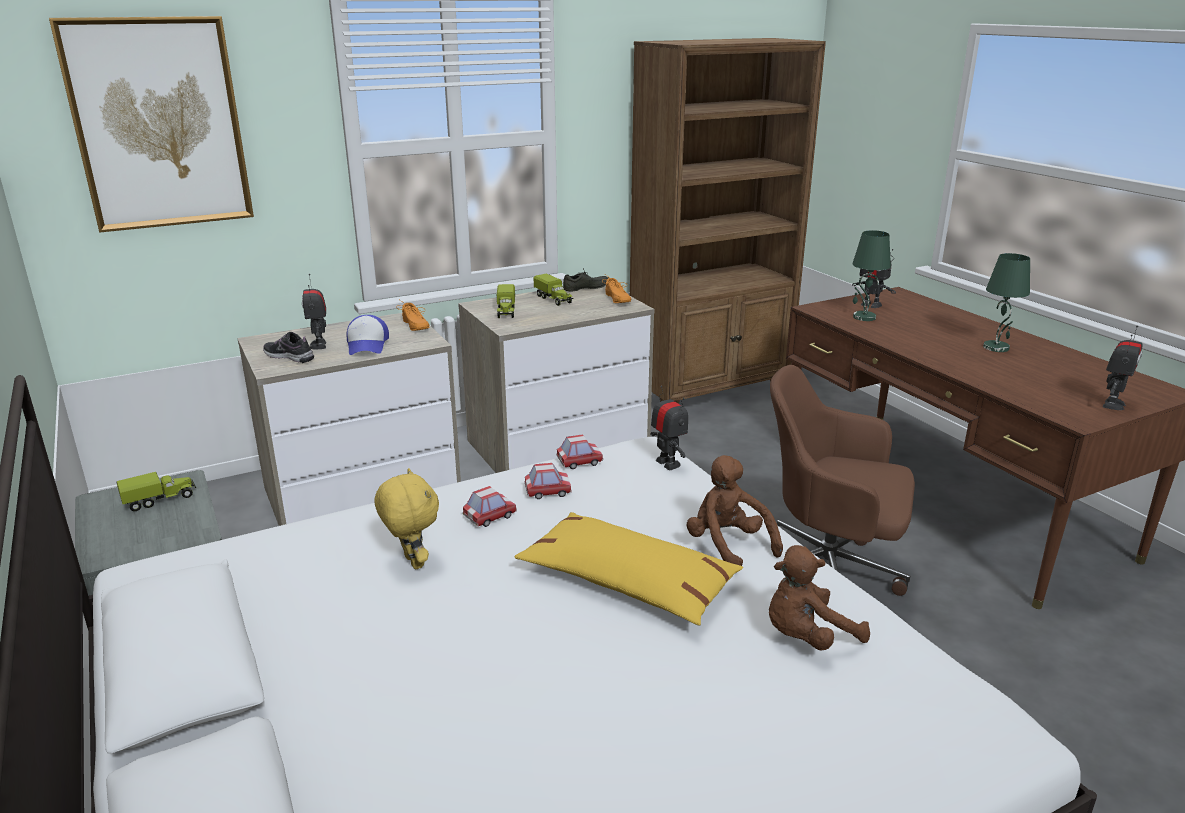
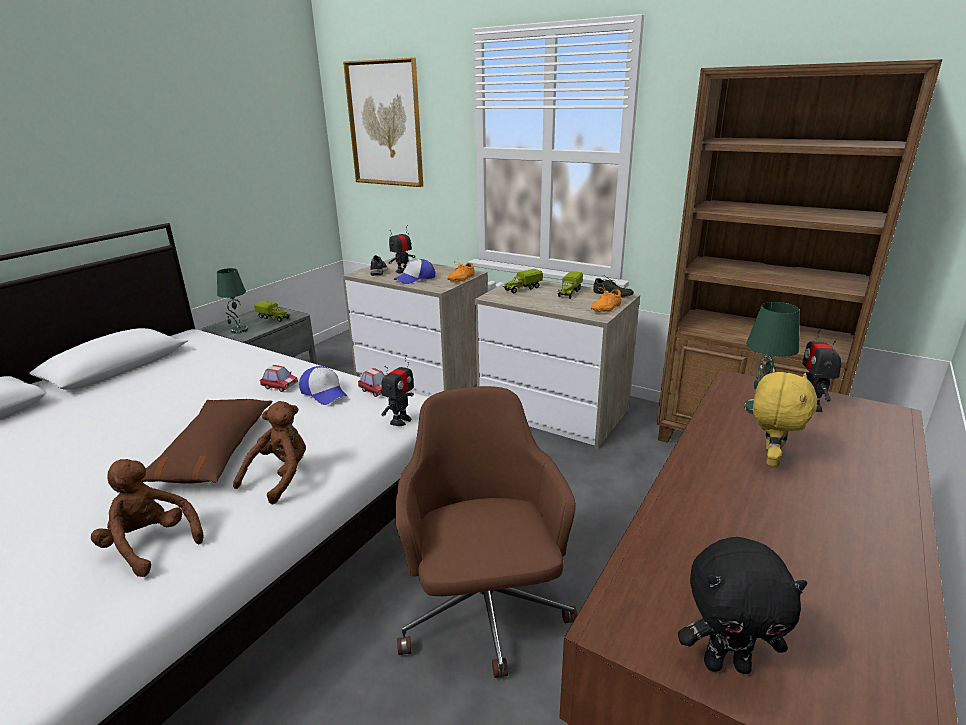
camera: 60 degrees right, 0 degrees up
yellow plush toy [375,468,439,570] -> yellow plush toy moved to [753,372,817,467]
yellow pillow [515,512,743,625] -> brown pillow [140,399,273,483]
toy car [525,463,572,499] -> cap [299,366,348,405]
green table lamp [983,253,1030,352] -> green table lamp moved to [217,268,248,334]
toy robot [1103,325,1142,410] -> black plush toy [678,537,807,674]

